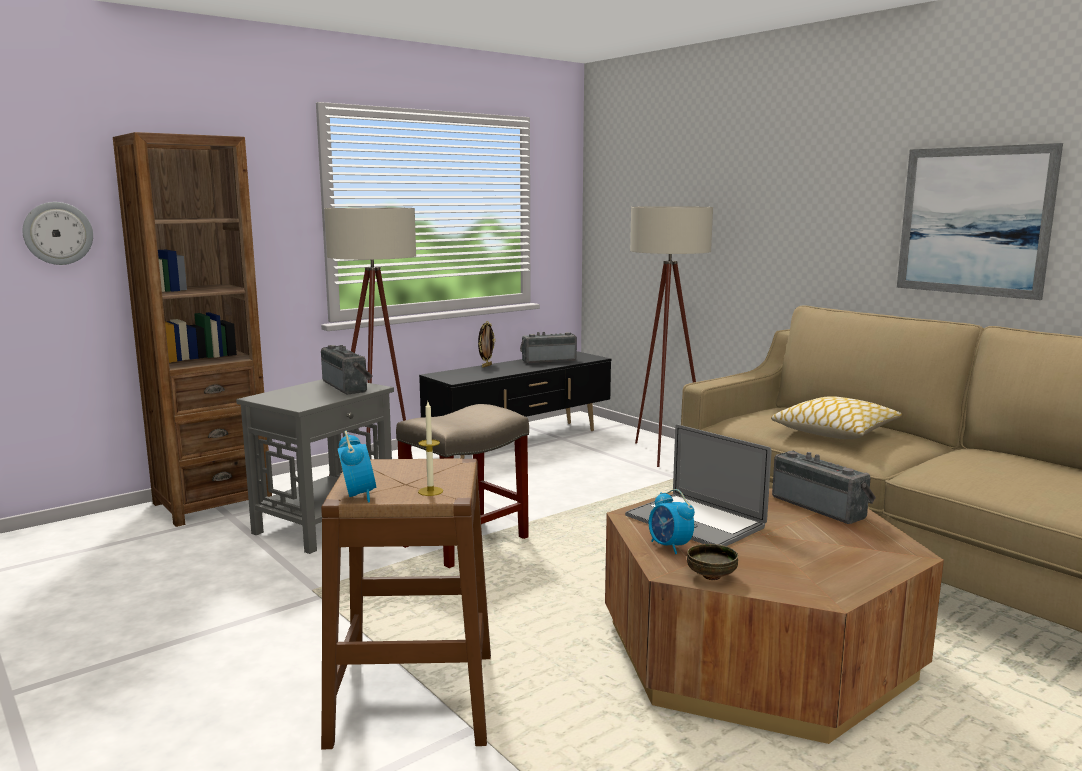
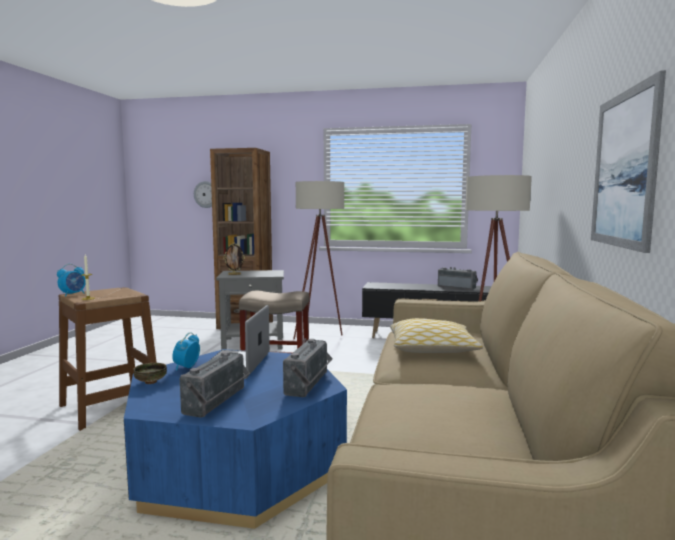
camera: 50 degrees right, 5 degrees down
radio [321,345,373,395] -> radio moved to [180,351,250,417]
picture frame [478,321,495,368] -> picture frame moved to [223,243,245,275]
brown coffee table [605,488,944,744] -> blue coffee table [124,349,347,529]

